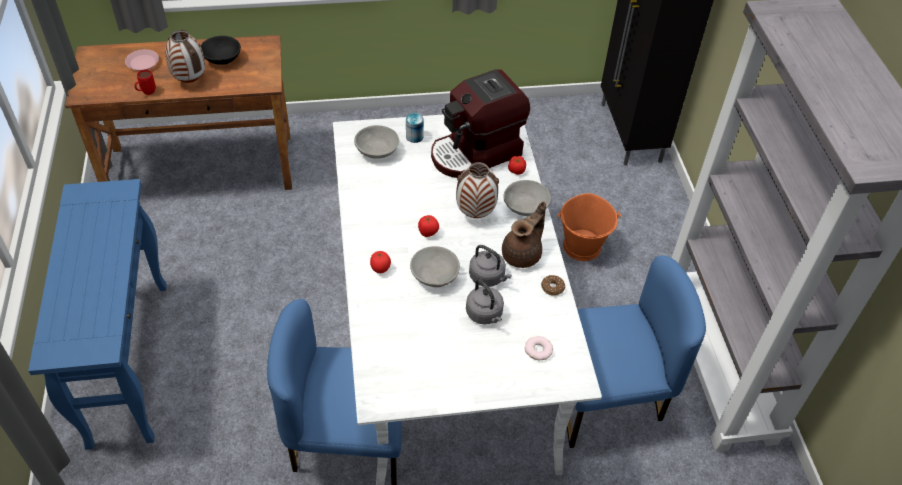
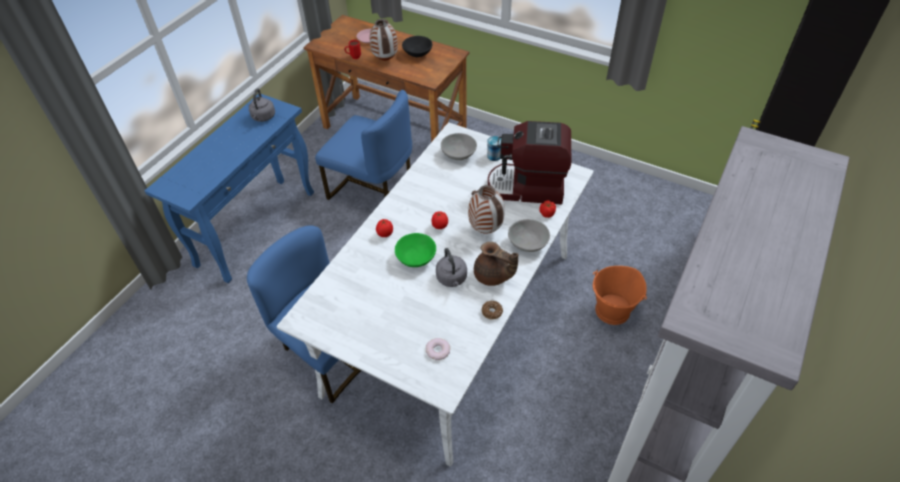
camera: 40 degrees right, 0 degrees up
grey bowl [410,246,460,287] -> green bowl [395,233,436,267]
grey kettle [466,279,504,325] -> grey kettle moved to [249,88,275,122]
brown teapot [502,201,546,268] -> brown teapot turned 45 degrees clockwise [474,242,519,286]
blue chair [567,255,706,448] -> blue chair moved to [315,90,412,200]

